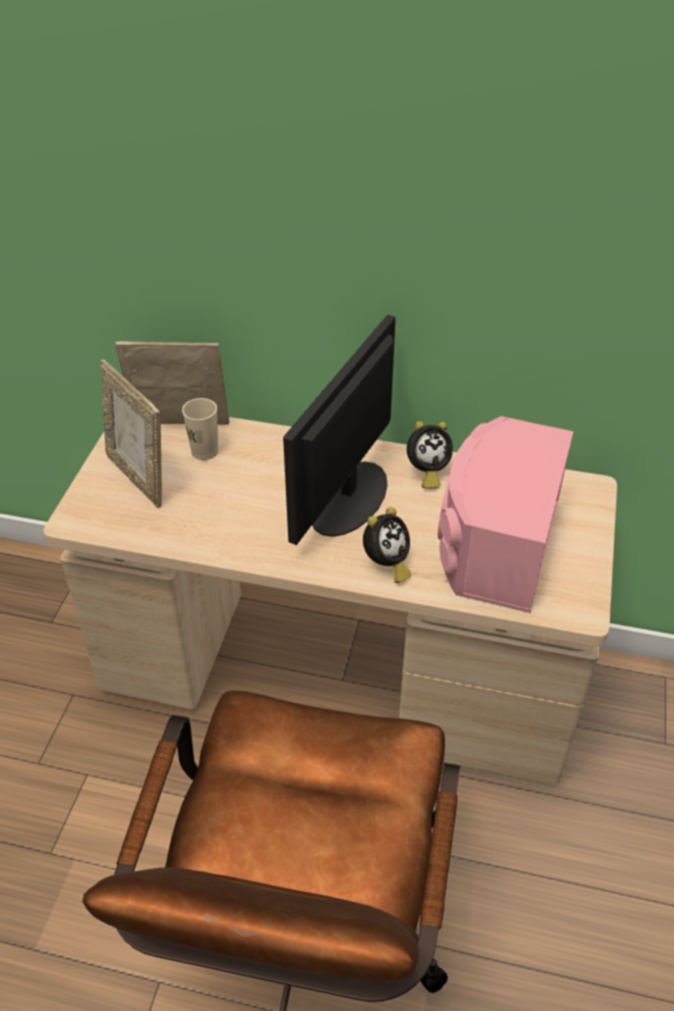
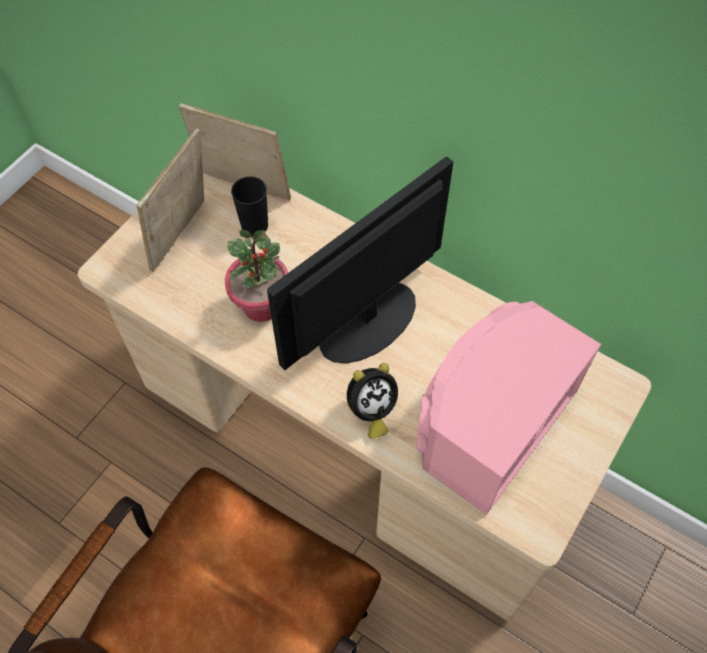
camera: 20 degrees right, 15 degrees up
picture frame [100,359,162,508] -> picture frame turned 45 degrees clockwise [136,128,204,272]
beige cup [182,398,218,460] -> black cup [231,177,268,236]
alarm clock [407,421,453,489] -> none
none -> potted plant [225,230,288,322]

